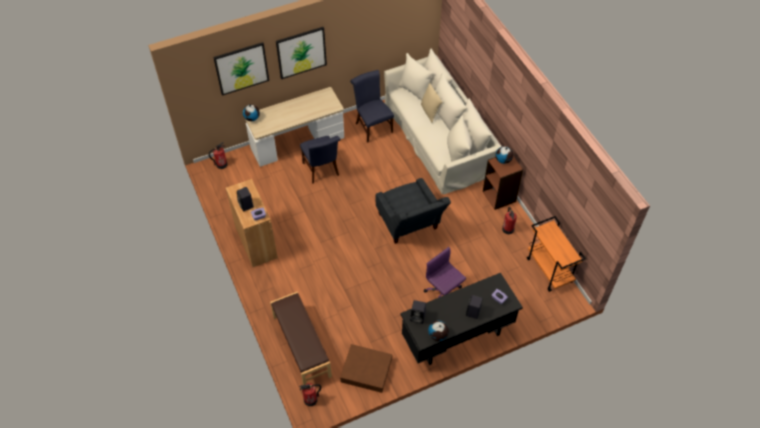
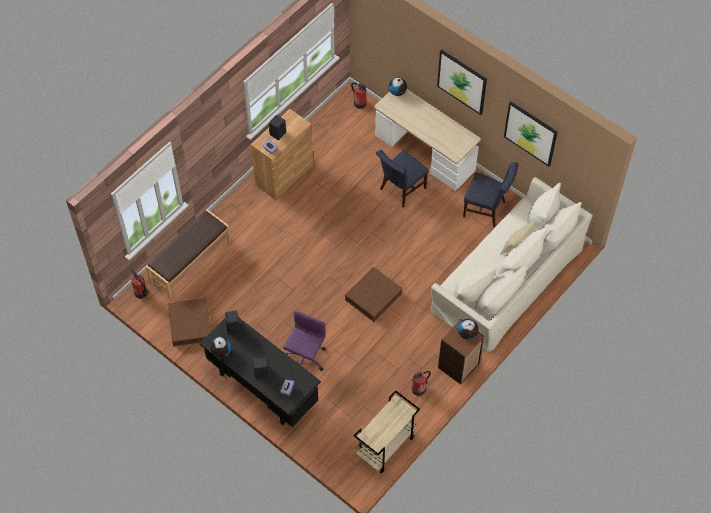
camera: 65 degrees right, 5 degrees up
picture [213,42,269,96] -> picture moved to [504,101,558,167]
blue chair [350,70,394,143] -> blue chair turned 75 degrees clockwise [463,162,519,227]
grey armchair [376,178,451,244] -> brown storage box [345,267,402,322]
orange cart [527,216,586,292] -> beige cart [354,390,420,474]

